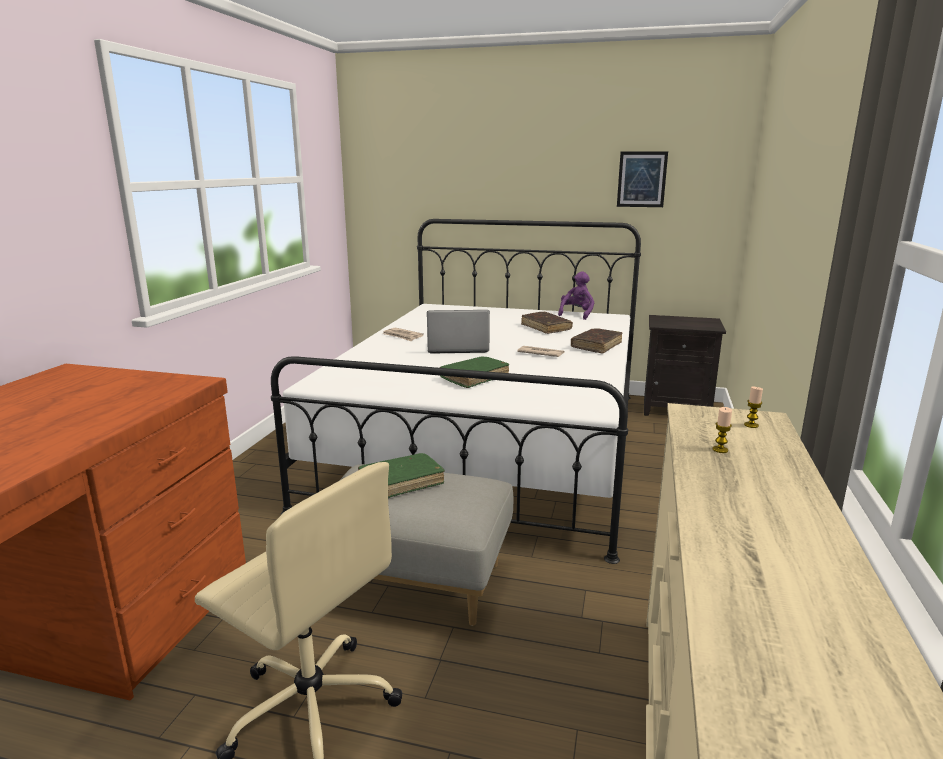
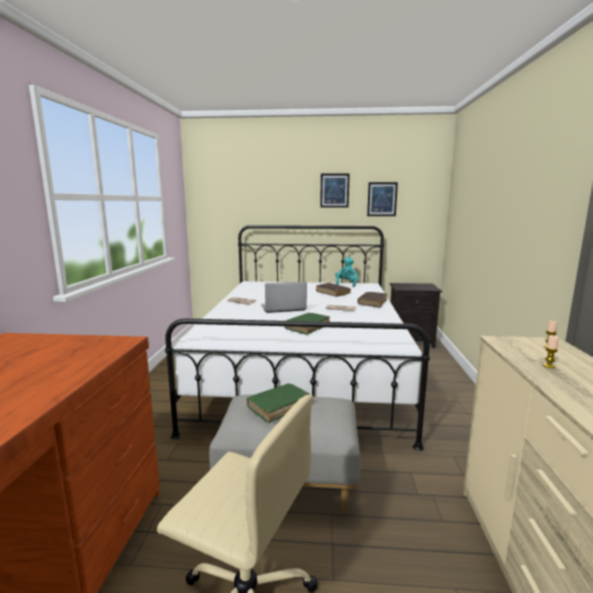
camera: 10 degrees left, 5 degrees down
purple plush toy [558,271,594,320] -> turquoise plush toy [335,257,358,287]
none -> picture [320,173,350,208]

